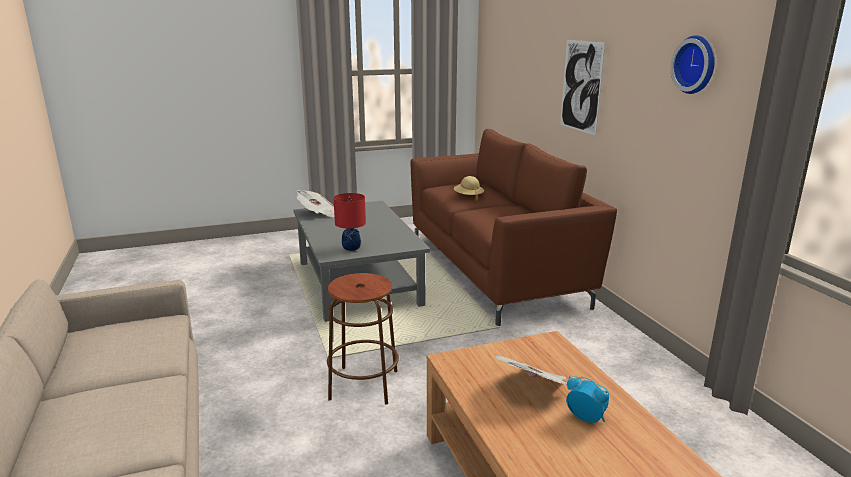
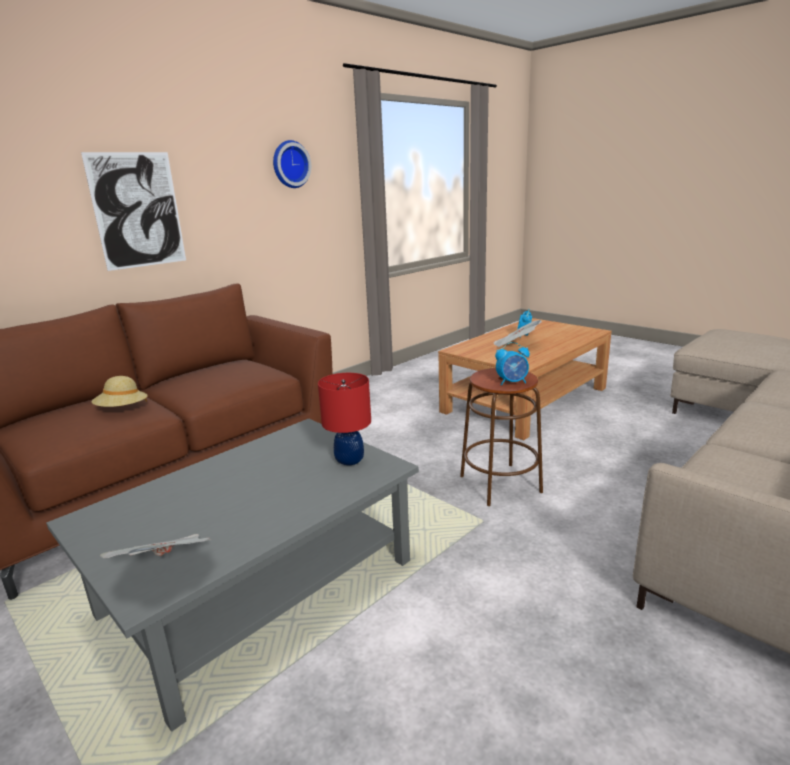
camera: 115 degrees left, 0 degrees up
none -> alarm clock [495,342,530,386]

